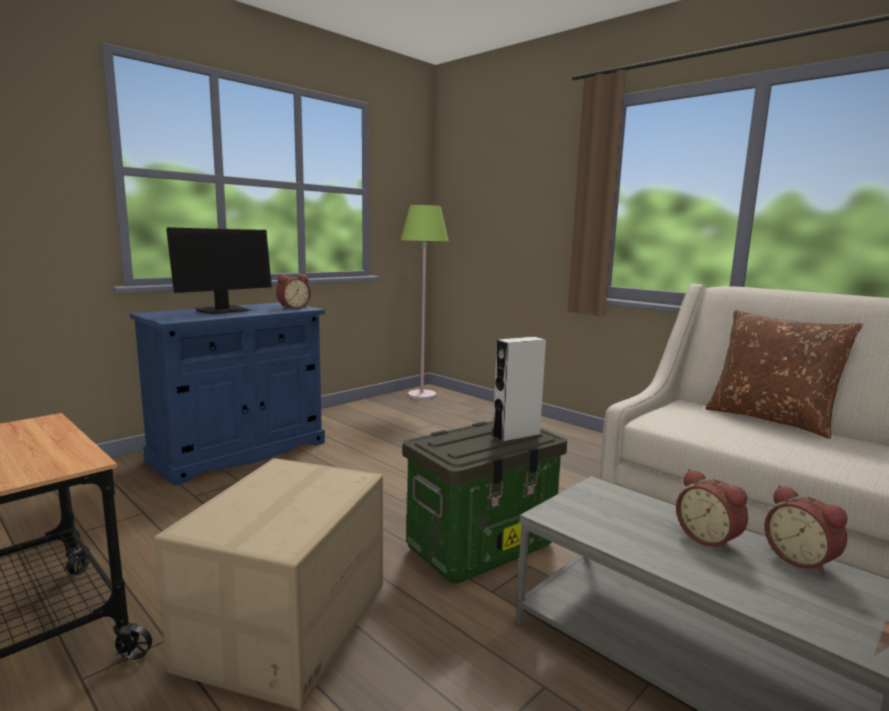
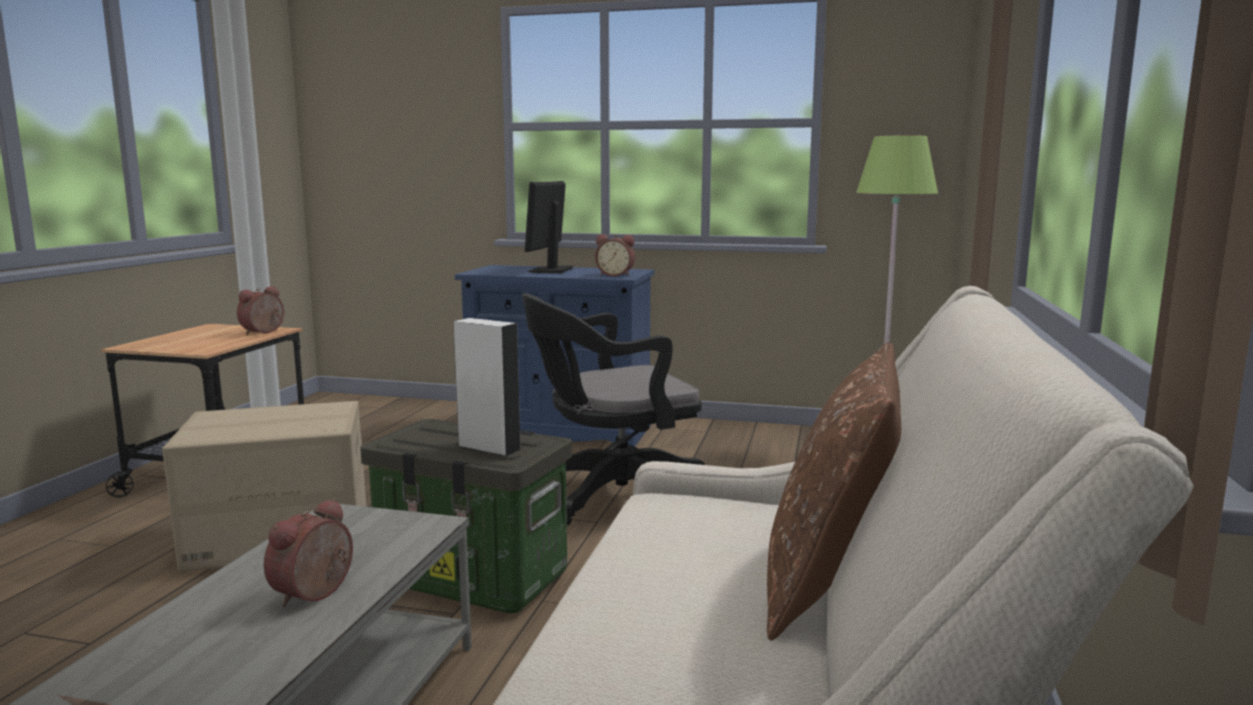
camera: 60 degrees right, 0 degrees up
monitor [166,227,272,314] -> monitor turned 90 degrees clockwise [525,181,575,273]
alarm clock [765,485,847,575] -> alarm clock moved to [237,286,284,335]
none -> black office chair [522,293,705,525]

